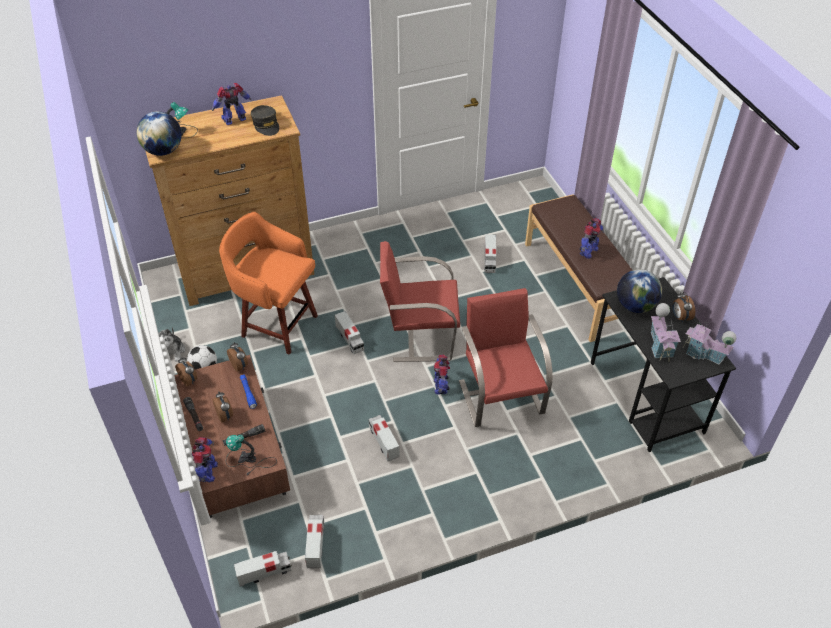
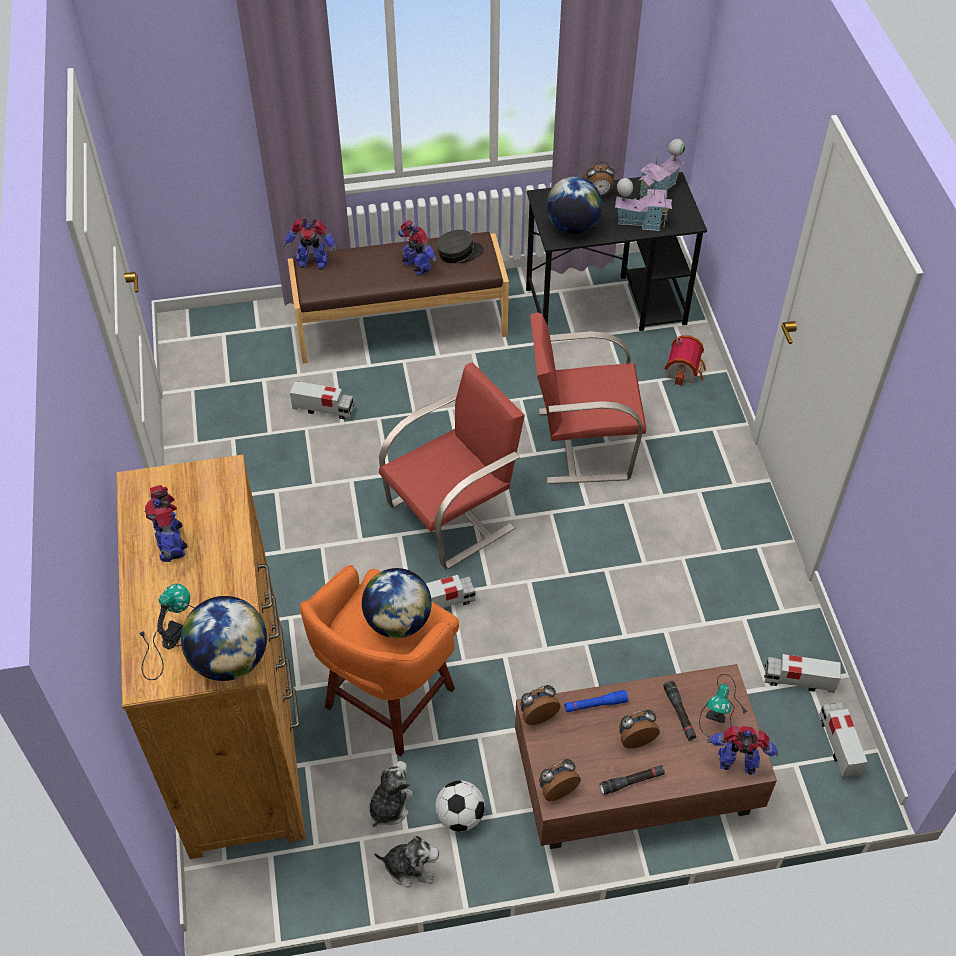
camera: 80 degrees left, 5 degrees up
grey cap [251,105,279,136] -> grey cap moved to [436,230,484,263]
toy truck [369,415,399,461] -> none
red chair [380,241,460,362] -> red chair turned 135 degrees counterclockwise [379,363,525,569]
toy robot [434,355,450,395] -> toy robot moved to [284,218,337,270]
none -> globe [362,568,432,638]
none -> plush toy [369,761,413,827]
none -> toy house [665,335,706,386]

